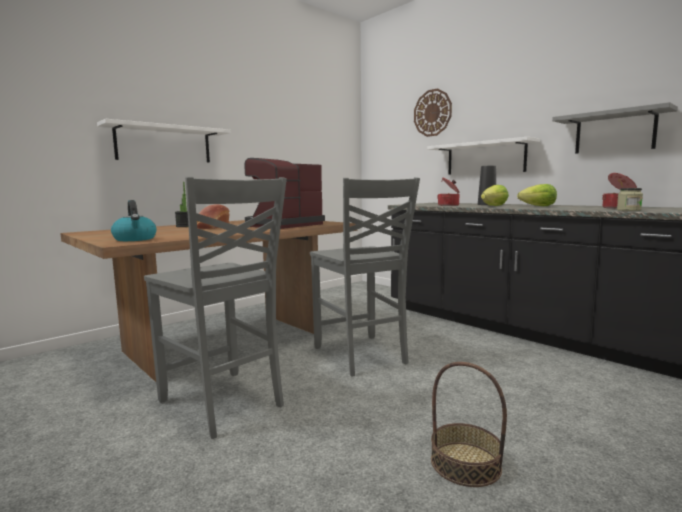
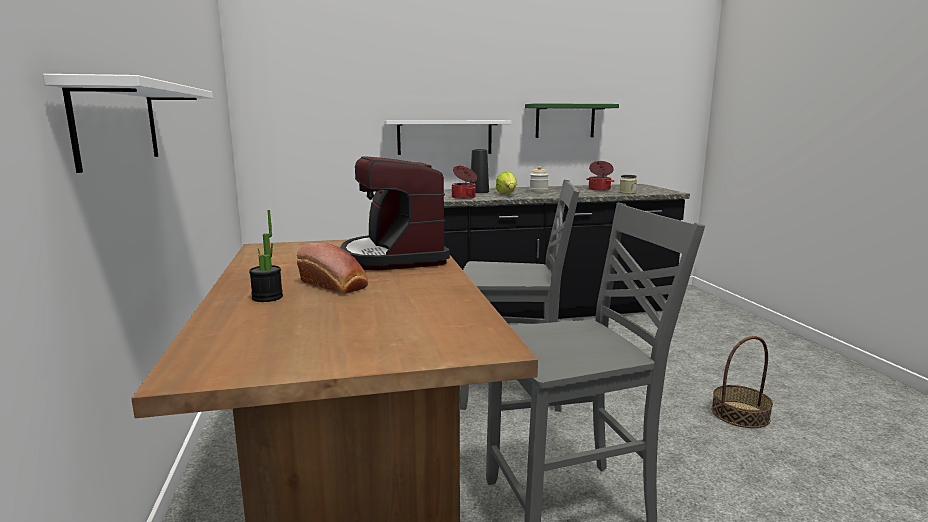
camera: 60 degrees left, 5 degrees up
kettle [111,200,156,241] -> none
wall clock [414,88,452,137] -> none
lettuce [517,184,557,206] -> jar [530,166,549,192]
grey shelf [552,102,678,154] -> green shelf [525,103,619,138]

